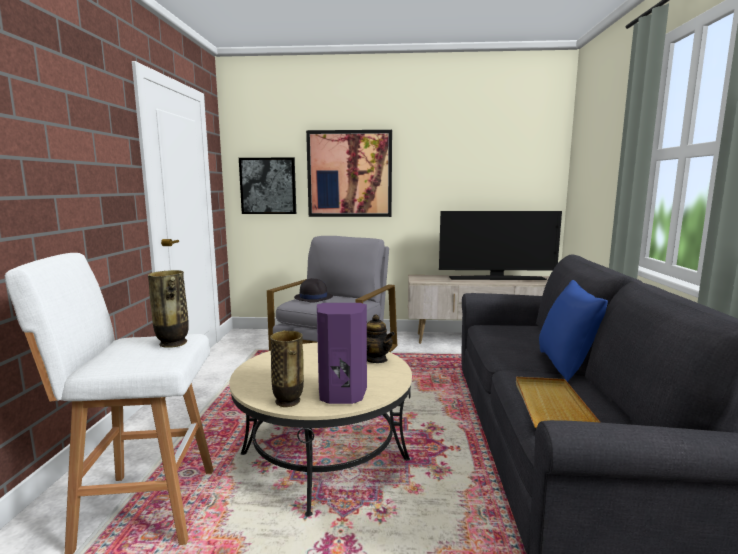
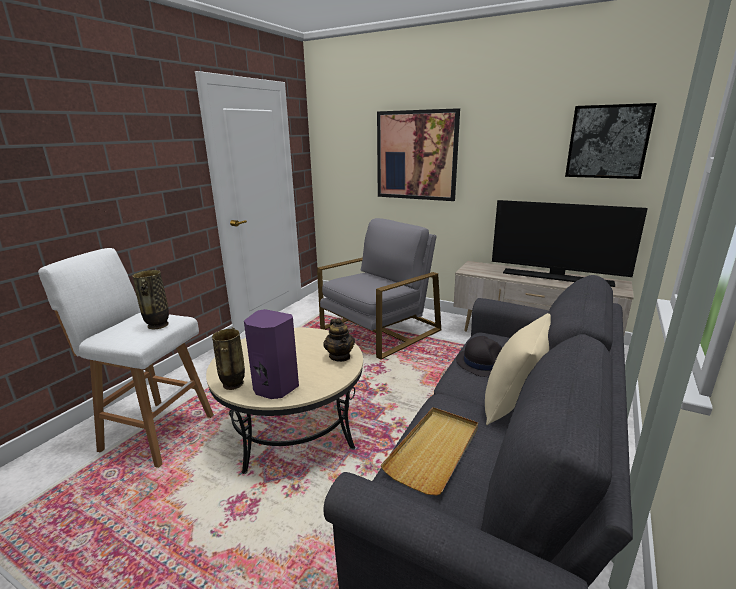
camera: 25 degrees right, 10 degrees up
picture [239,157,296,214] -> picture moved to [565,103,657,179]
black hat [294,278,333,303] -> black hat moved to [456,336,502,377]
blue pillow [539,280,608,382] -> beige pillow [485,313,551,425]

